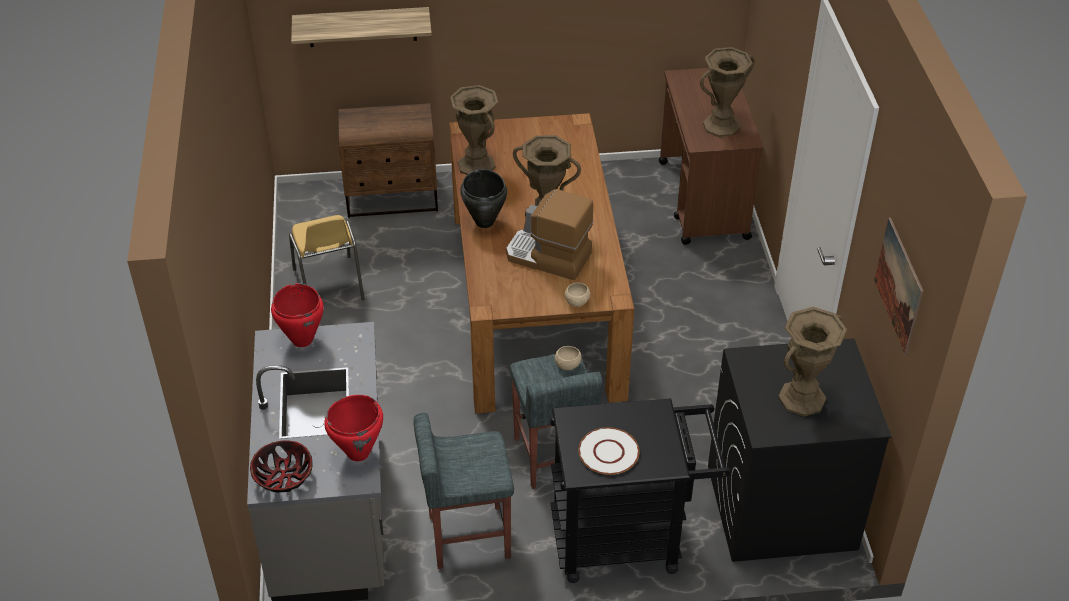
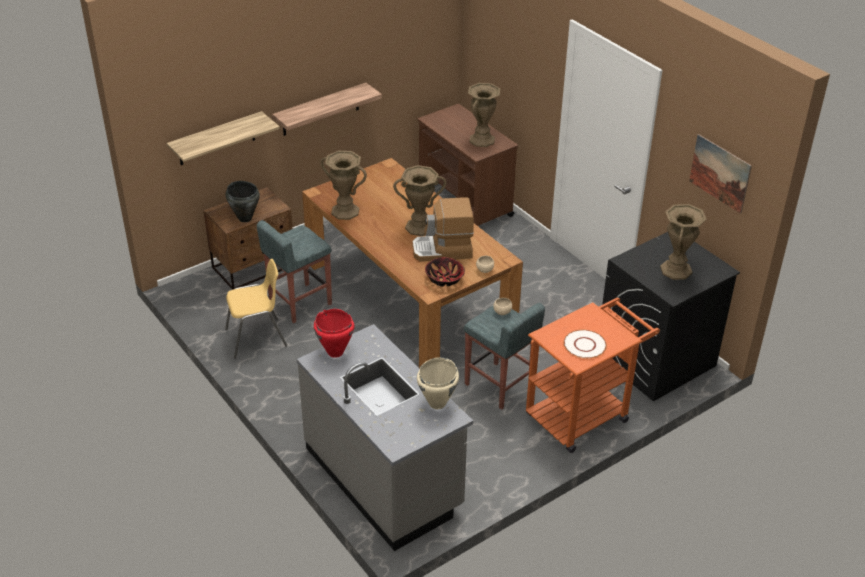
camera: 30 degrees left, 5 degrees down
bowl [250,440,312,493] -> bowl moved to [425,257,465,287]
yellow chair [289,215,364,300] -> yellow chair turned 60 degrees counterclockwise [225,259,287,359]
red cooking pot [324,395,383,461] -> beige cooking pot [417,357,459,409]
grey stool [413,413,514,569] -> grey stool moved to [257,220,332,323]
black cooking pot [460,169,507,228] -> black cooking pot moved to [226,181,260,222]
black cart [550,398,731,583] -> orange cart [526,298,660,453]
none -> shelf [272,83,382,136]

